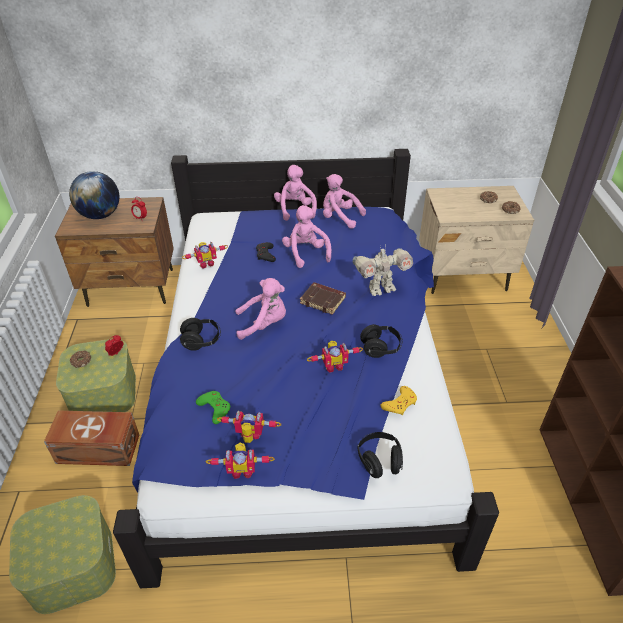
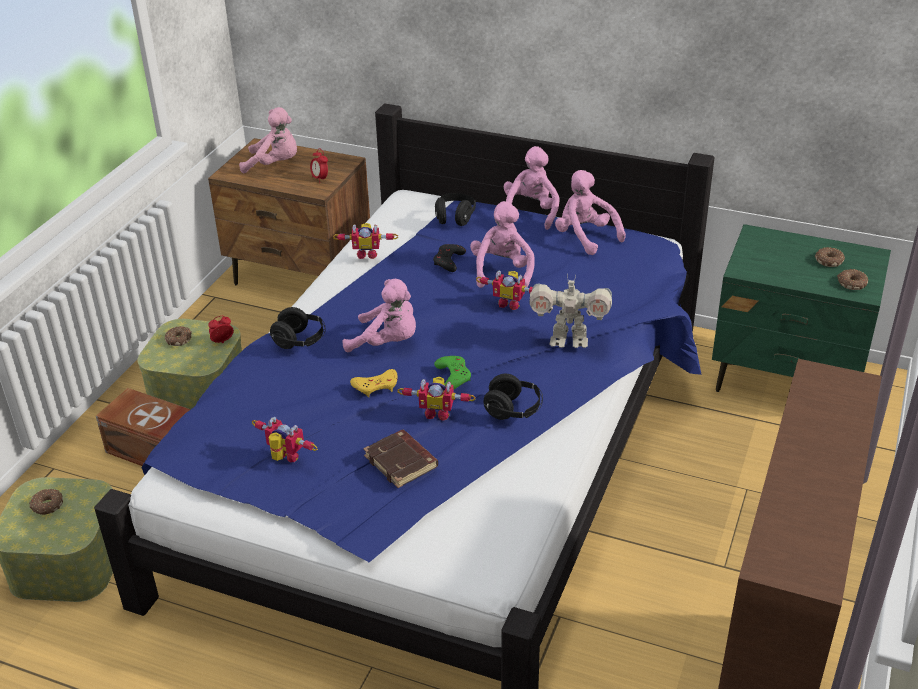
camera: 25 degrees right, 5 degrees down
globe [69,171,119,219] -> pink plush toy [239,107,297,173]
green game controller [196,391,230,424] -> green game controller moved to [434,356,471,390]
toy robot [206,443,275,479] -> toy robot moved to [476,271,533,310]
brown book [300,282,346,315] -> brown book moved to [363,430,438,488]
black headphones [358,432,403,478] -> black headphones moved to [435,193,476,226]
yellow game controller [380,386,417,416] -> yellow game controller moved to [350,369,398,397]
beige nightstand [419,186,534,294] -> green nightstand [712,224,891,392]
none -> donut [29,489,63,515]

